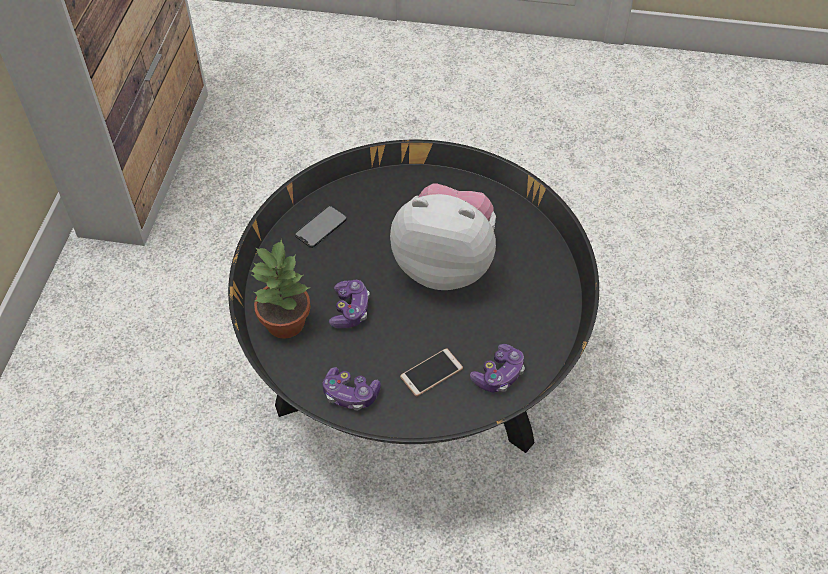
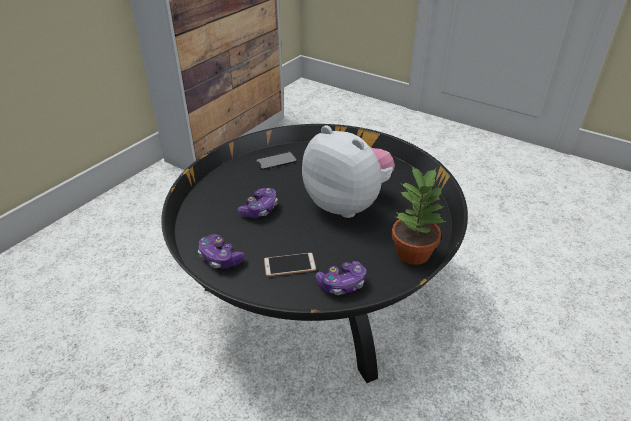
camera: 25 degrees right, 15 degrees down
potted plant [250,239,311,339] -> potted plant moved to [391,166,446,265]

